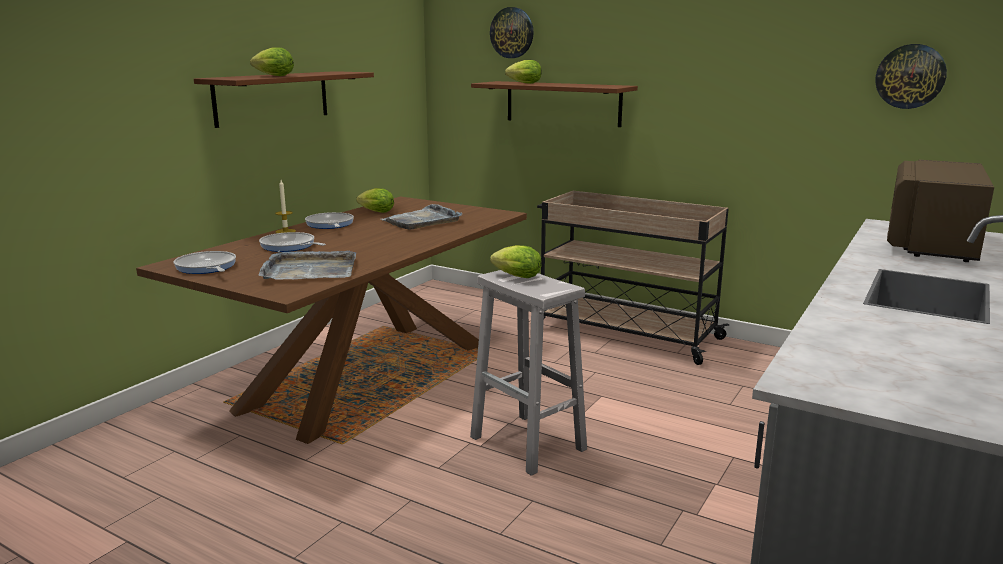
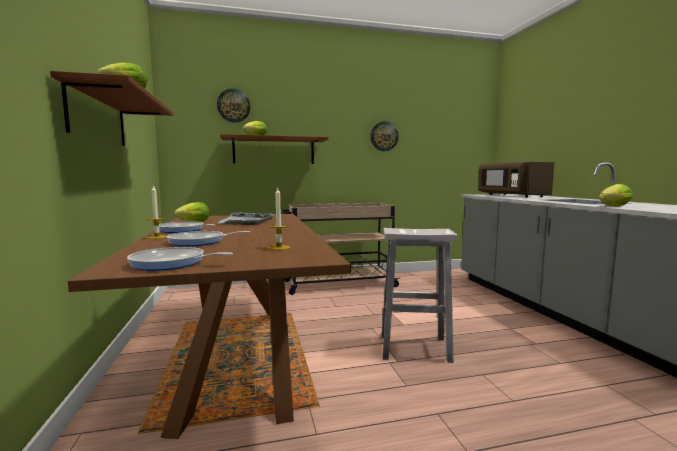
camera: 45 degrees left, 10 degrees down
grey tray [259,250,356,280] -> candle [268,188,291,250]
lettuce [490,245,542,278] -> lettuce moved to [599,184,633,206]
wall clock [875,44,947,109] -> wall clock moved to [370,121,399,151]

